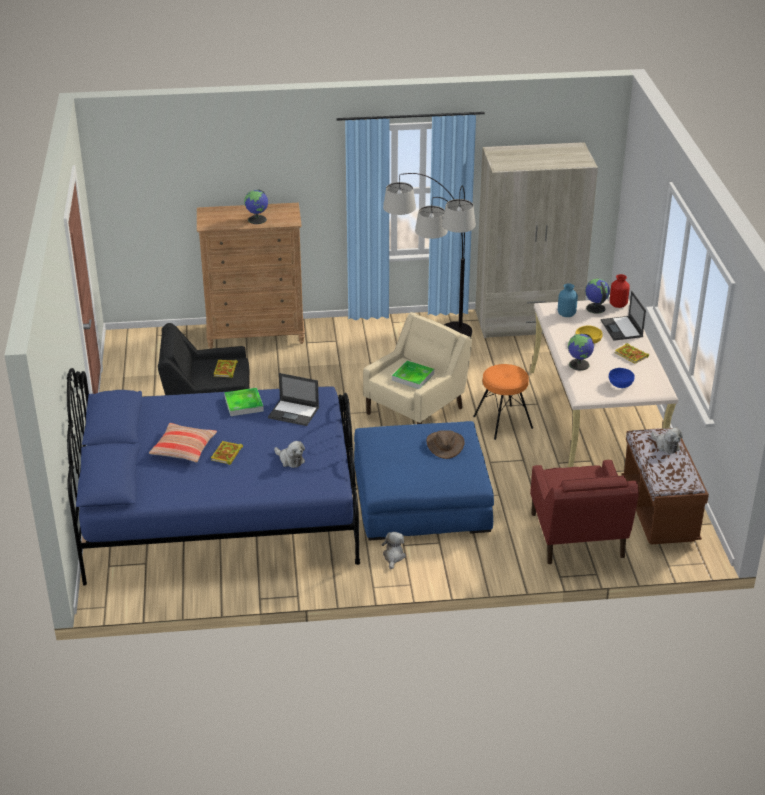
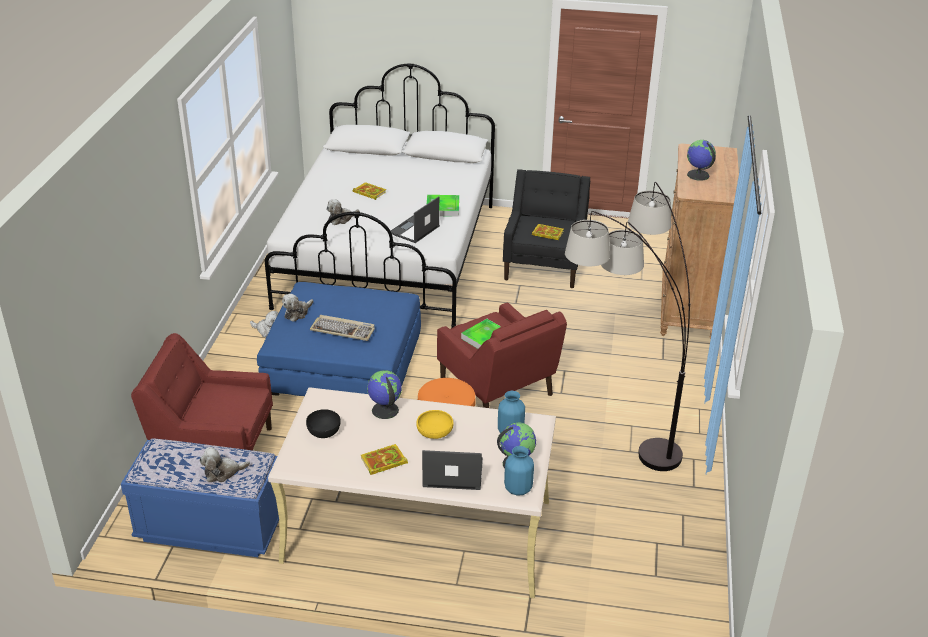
camera: 105 degrees right, 0 degrees up
blue bed [67,368,360,586] -> white bed [265,63,495,328]
pillow [149,423,217,463] -> none
beige armchair [363,312,472,424] -> red armchair [437,303,567,408]
brown hat [426,431,465,459] -> keyboard [310,315,375,341]
beige wardrobe [475,142,598,338] -> none
blue bowl [609,368,635,388] -> black bowl [306,409,341,438]
red vase [610,274,630,308] -> blue vase [504,446,534,496]
brown bench [622,428,709,544] -> blue bench [121,438,279,557]
none -> plush toy [282,294,313,322]

